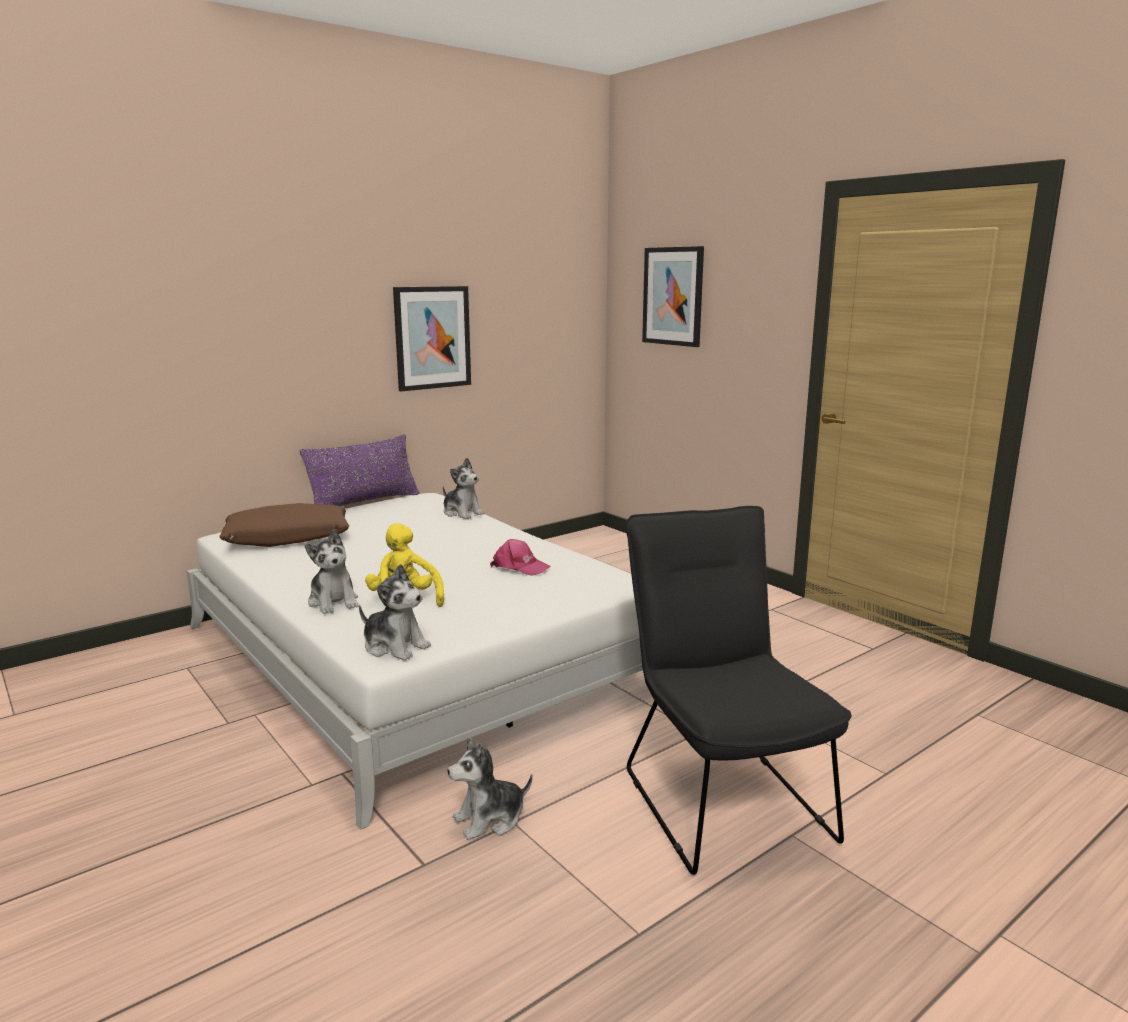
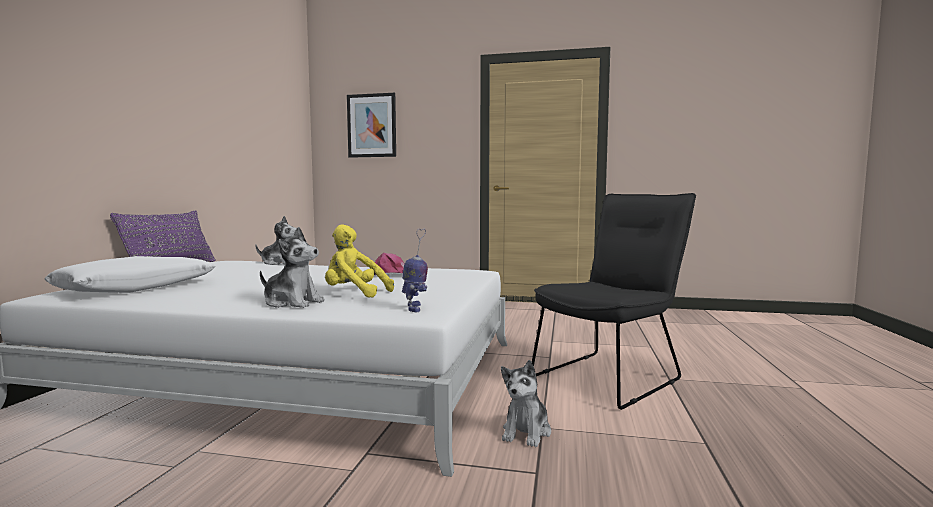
camera: 40 degrees left, 10 degrees down
brown pillow [219,503,349,547] -> white pillow [45,256,215,293]
plush toy [359,564,431,661] -> toy robot [402,229,428,312]
picture [393,286,471,391] -> none
black chair [626,506,852,875] -> black chair turned 105 degrees clockwise [532,193,696,410]

